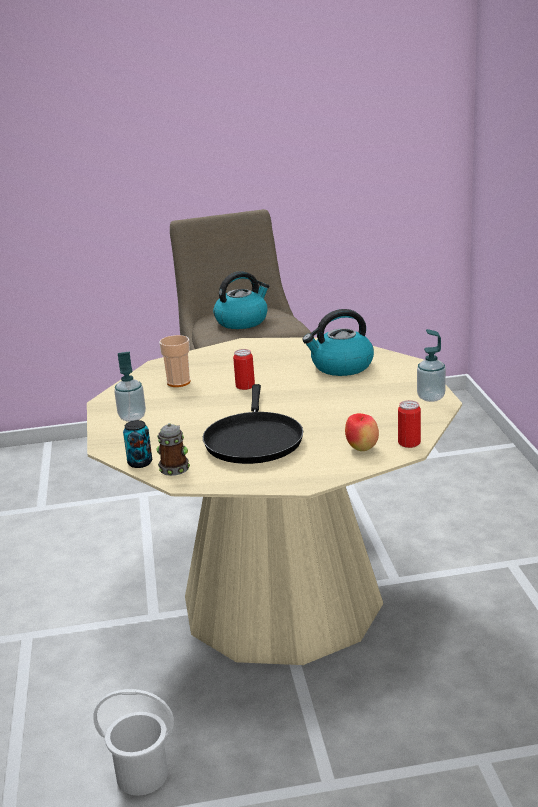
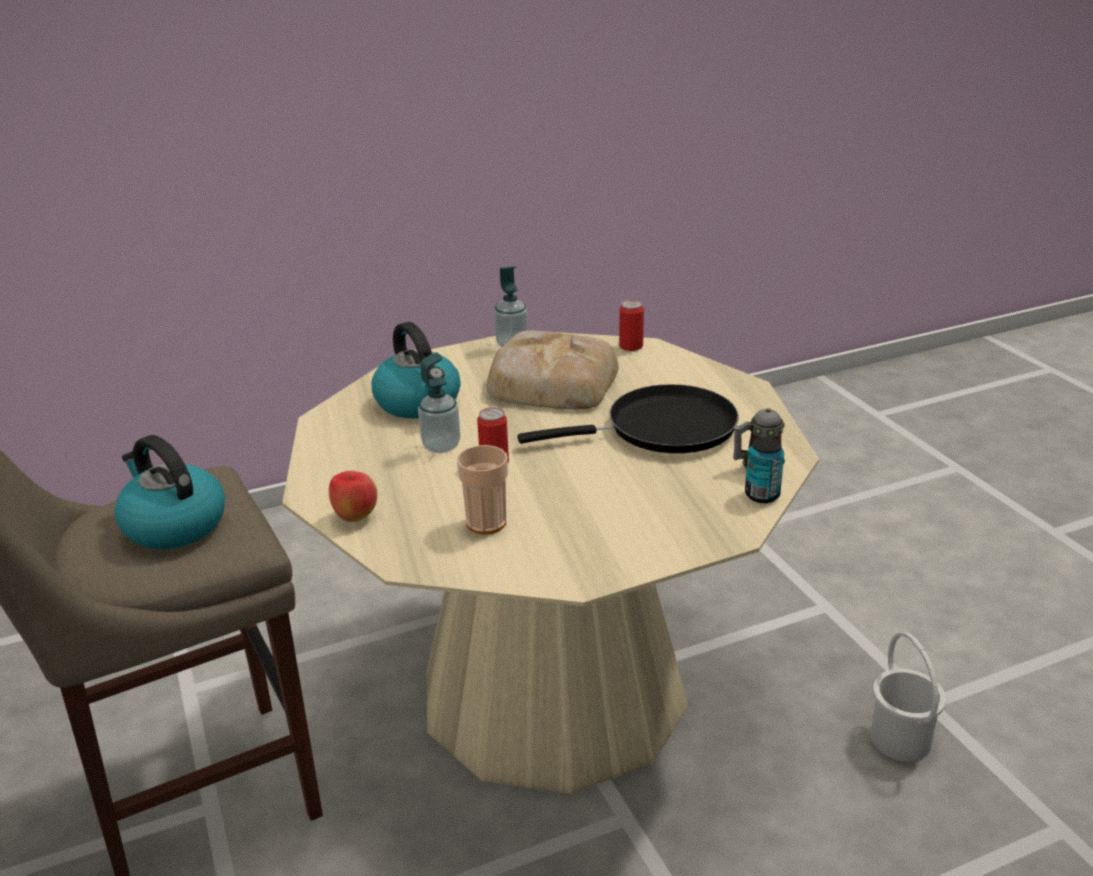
camera: 105 degrees left, 5 degrees up
soap dispenser [114,351,146,422] -> soap dispenser moved to [418,353,460,453]
apple [345,413,379,451] -> apple moved to [329,471,377,522]
none -> bread [487,330,619,409]

